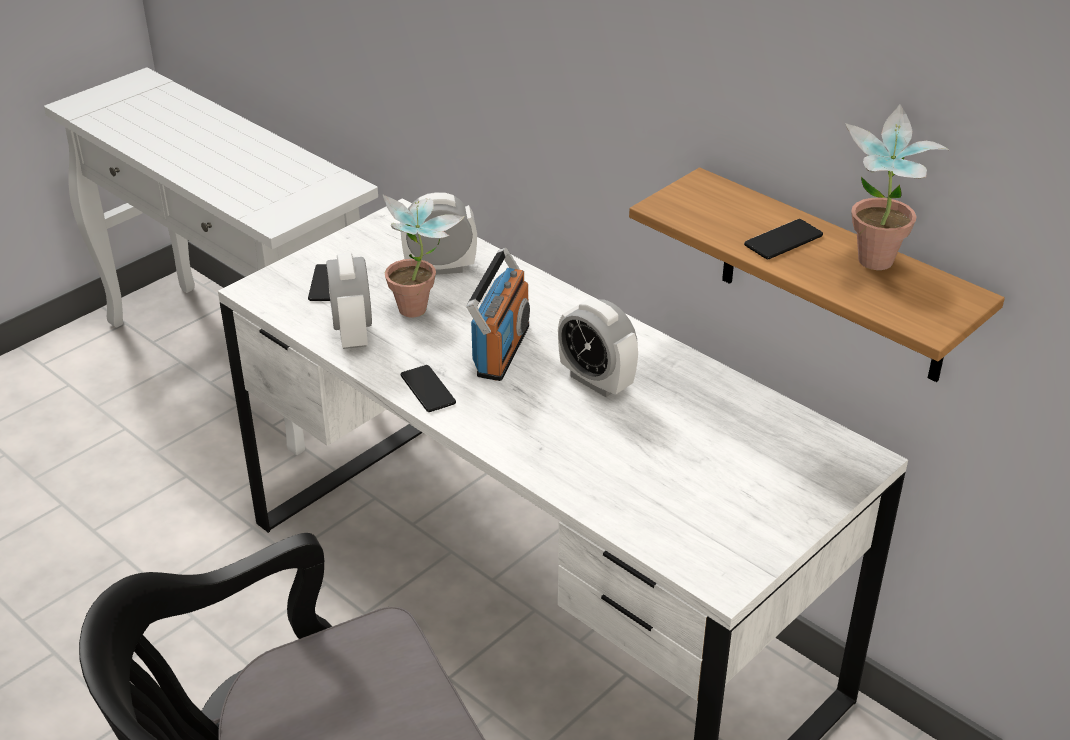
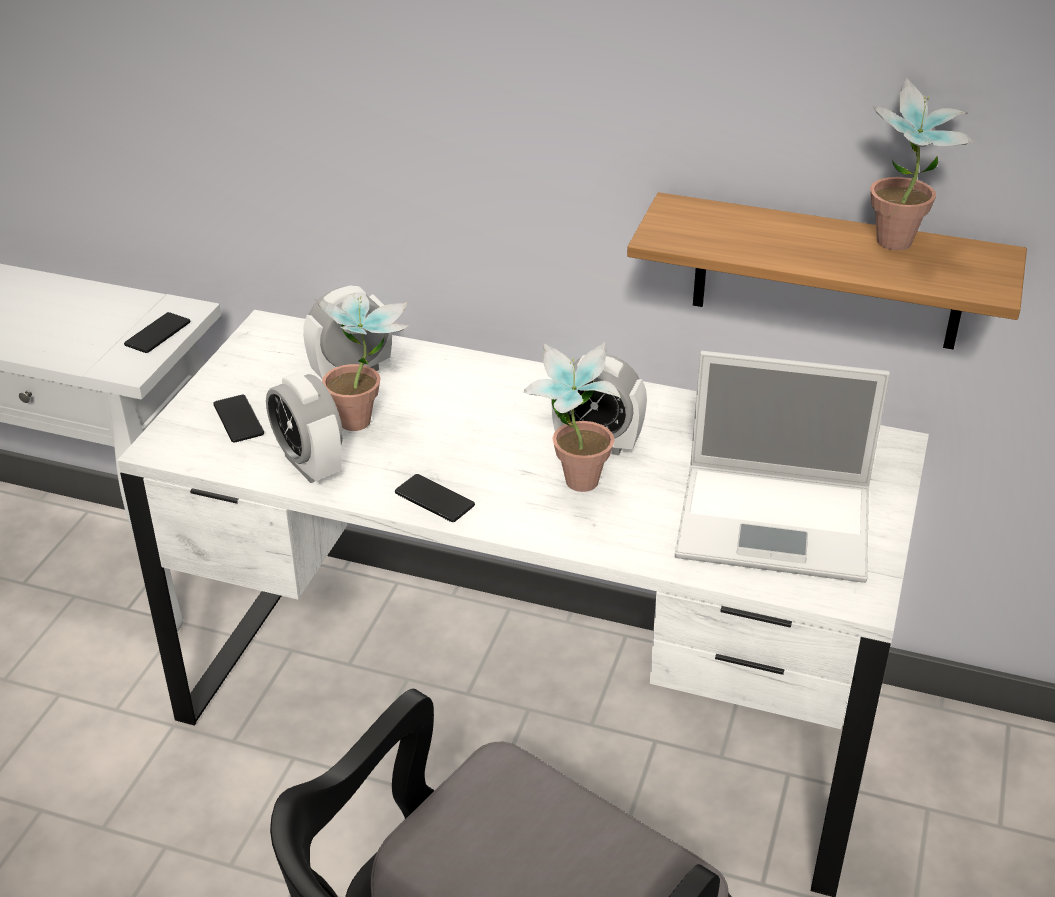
camera: 25 degrees left, 0 degrees up
radio [467,248,530,381] -> none
phone [744,219,823,259] -> phone moved to [124,312,190,353]
none -> potted plant [523,341,621,492]
none -> laptop [675,351,890,583]

